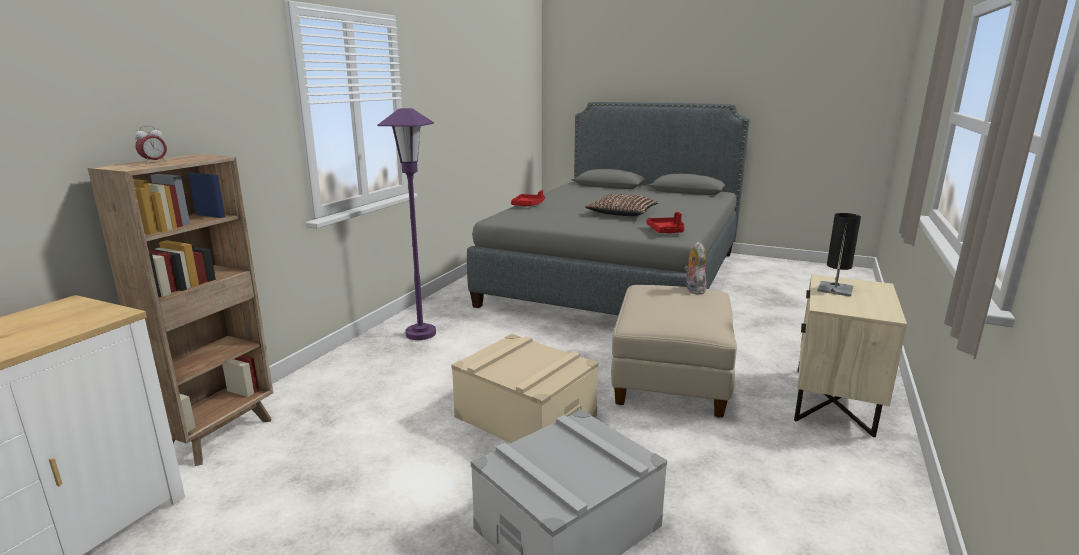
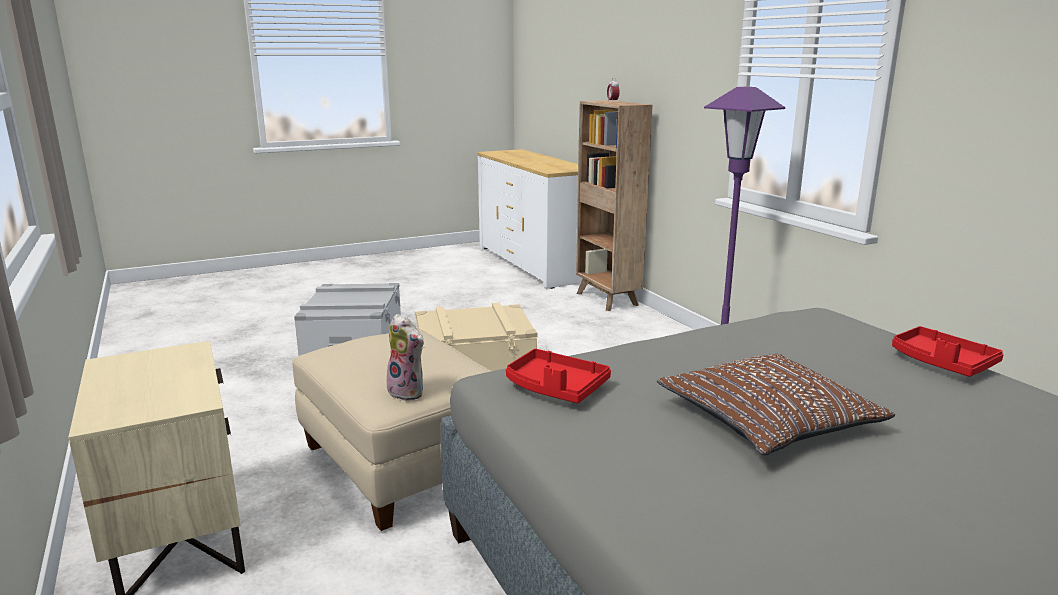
camera: 130 degrees right, 0 degrees up
black table lamp [817,213,861,297] -> none

